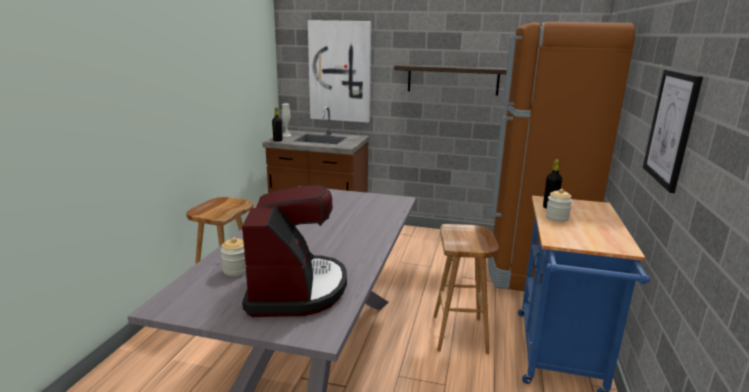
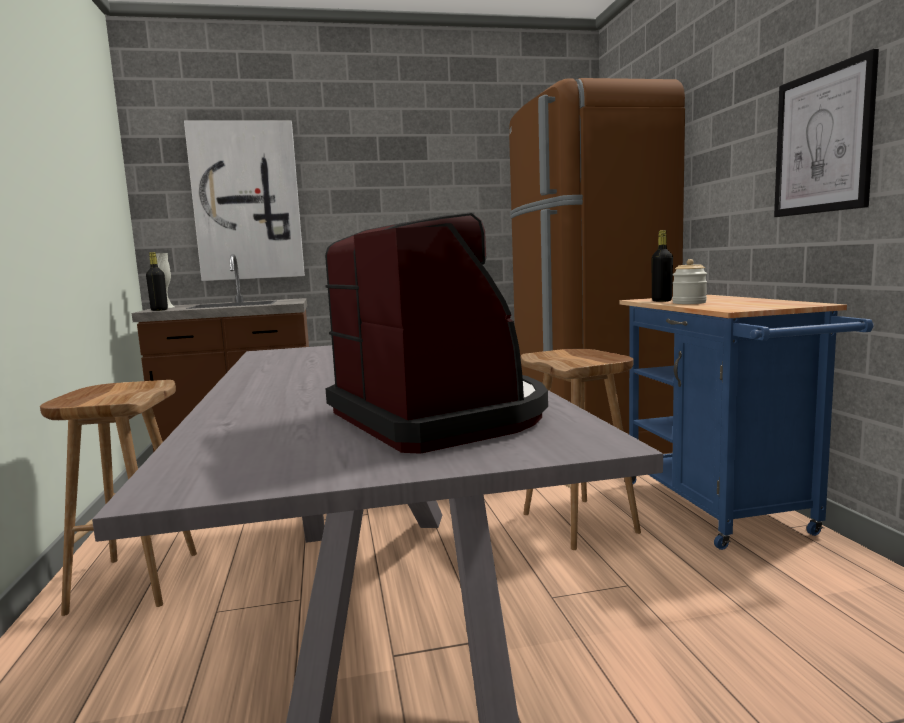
camera: 25 degrees left, 10 degrees down
jar [221,237,246,276] -> none
shelf [394,64,507,96] -> none

